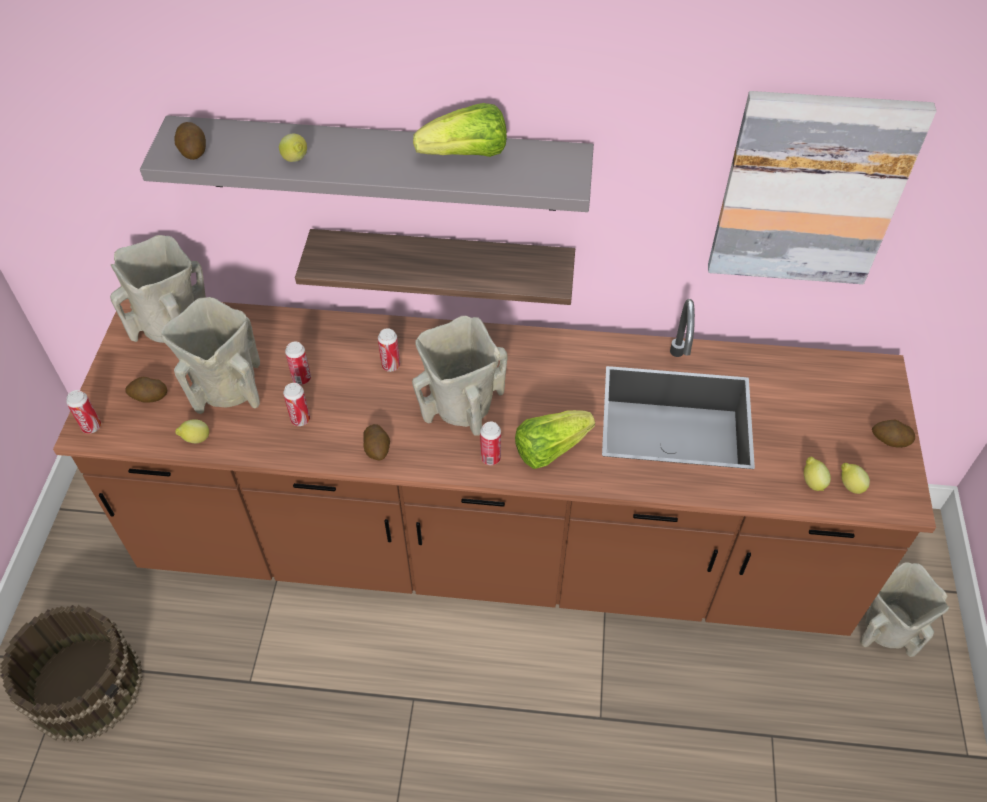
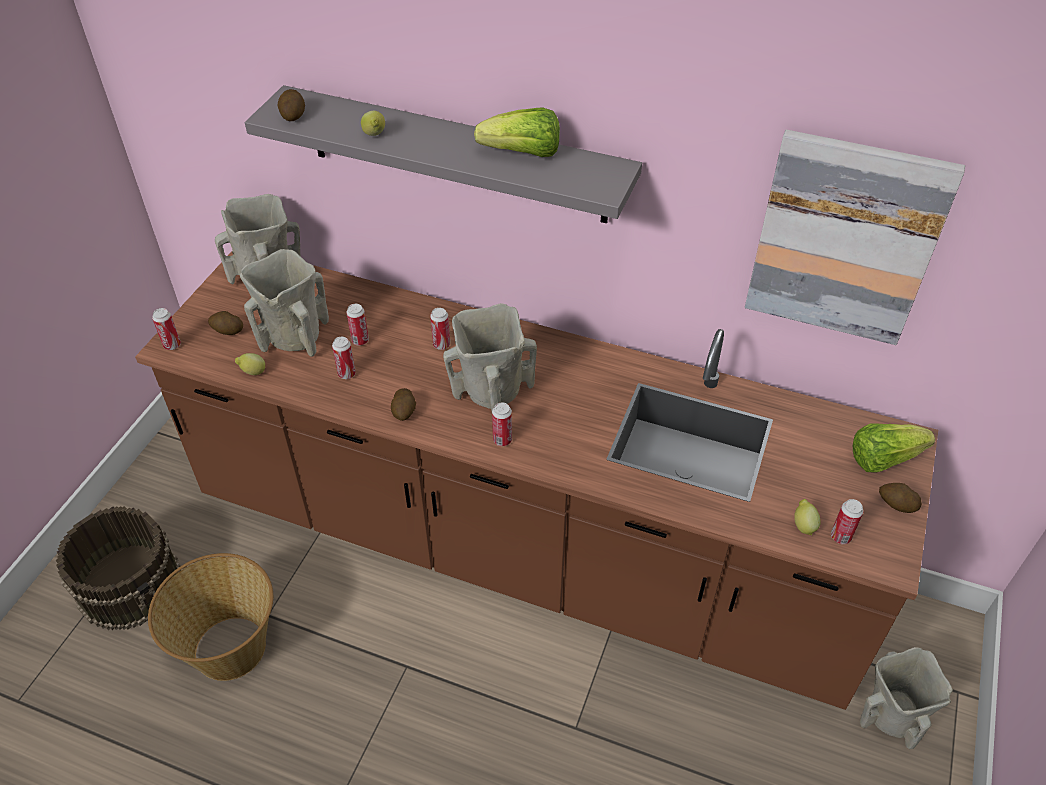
camera: 15 degrees right, 5 degrees down
shelf [295,229,575,305] -> none
lettuce [515,410,595,469] -> lettuce moved to [853,424,935,472]
lemon [841,463,870,494] -> can [831,499,863,544]
none -> basket [148,553,273,681]

